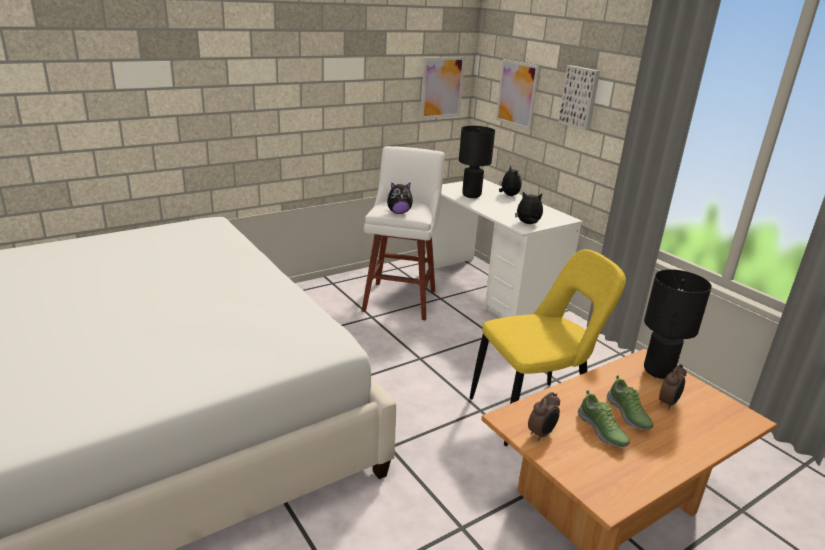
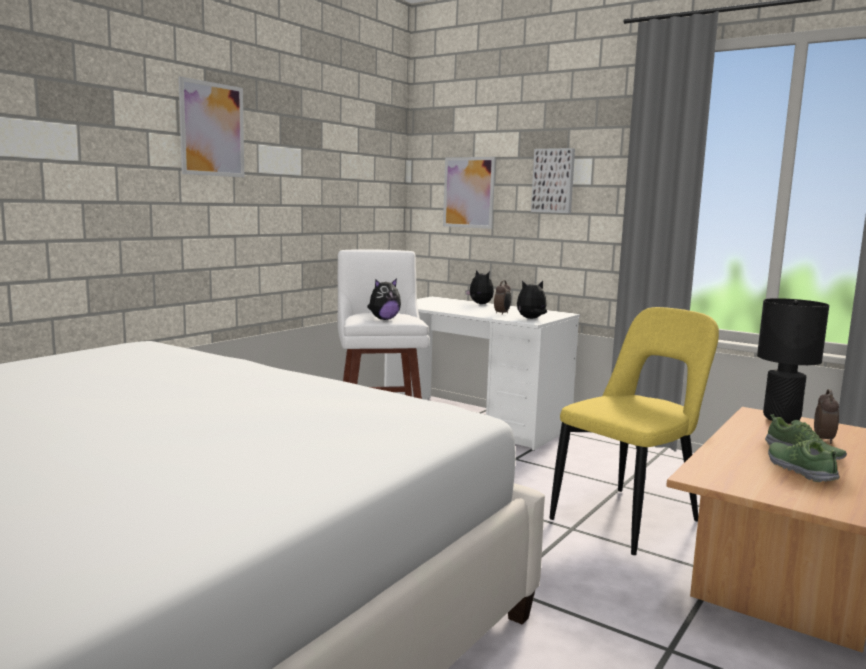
camera: 20 degrees left, 15 degrees down
picture [421,57,465,119] -> picture moved to [178,76,244,177]
black table lamp [459,126,495,198] -> none
alarm clock [528,392,560,441] -> alarm clock moved to [494,280,511,315]
shoe [578,390,630,447] -> shoe turned 150 degrees counterclockwise [768,439,839,482]

